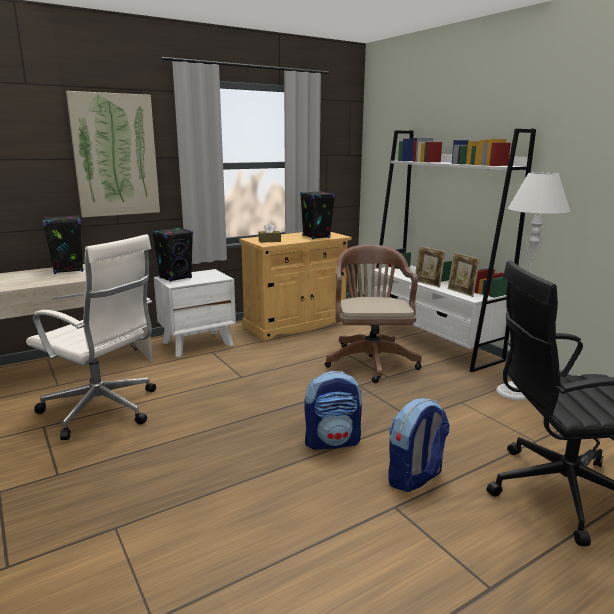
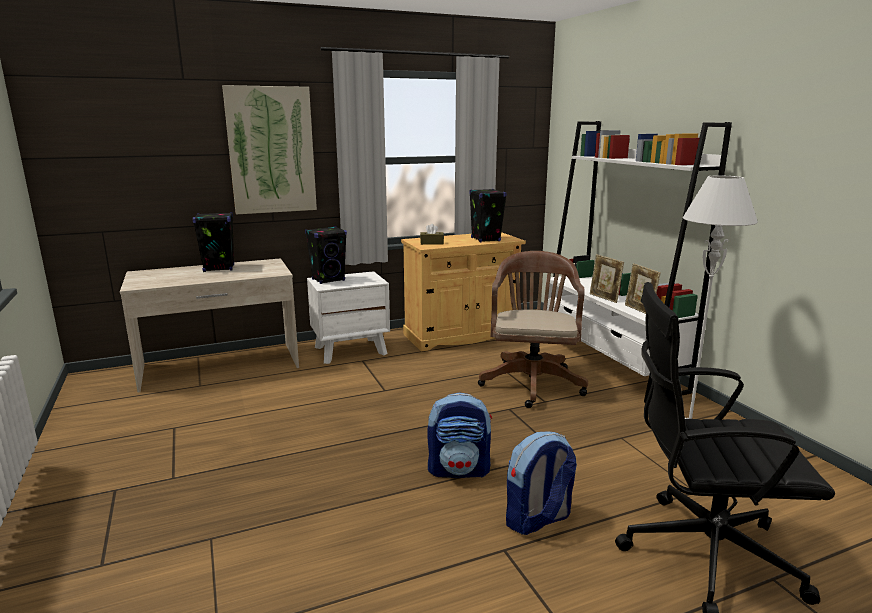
camera: 10 degrees right, 0 degrees up
white office chair [26,234,156,440] -> none

